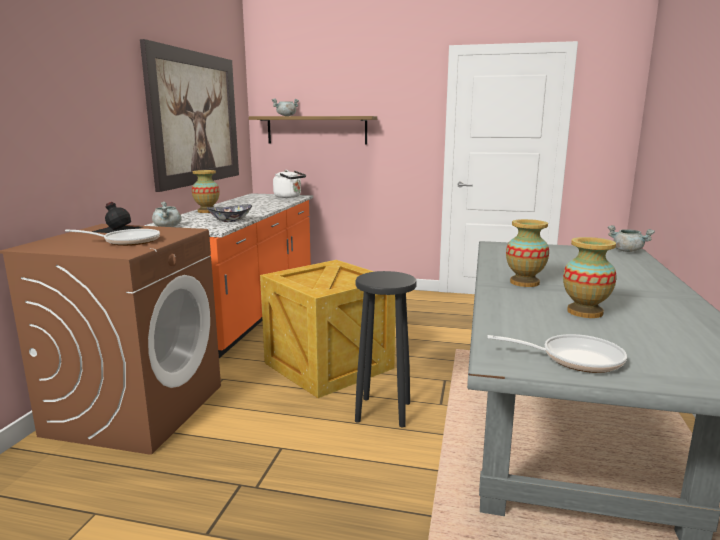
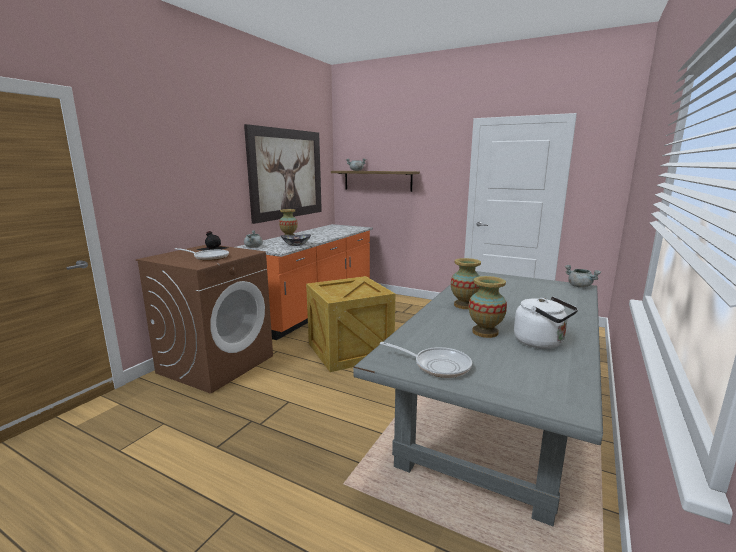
camera: 15 degrees right, 0 degrees up
white kettle [273,170,306,198] -> white kettle moved to [514,296,578,349]
black stool [355,271,417,427] -> none

